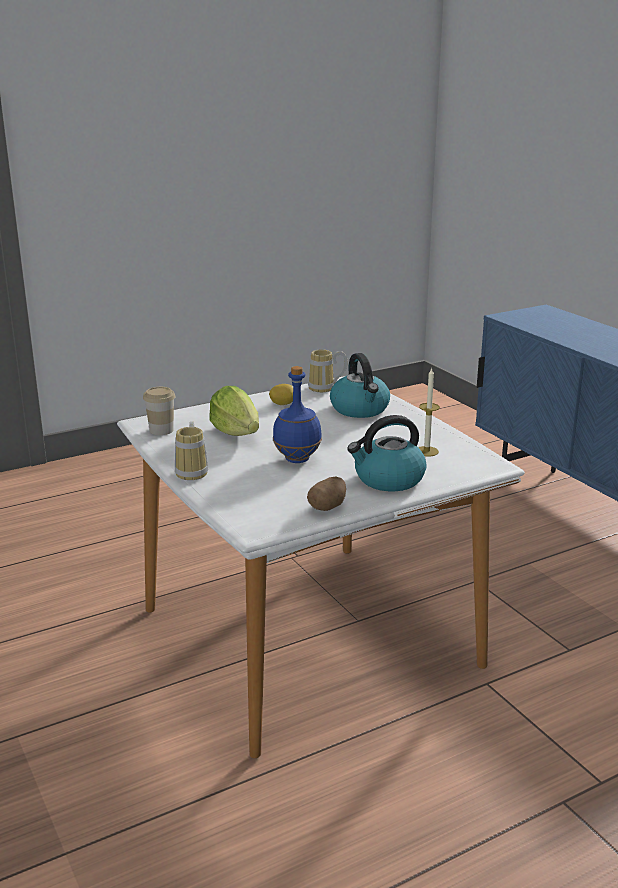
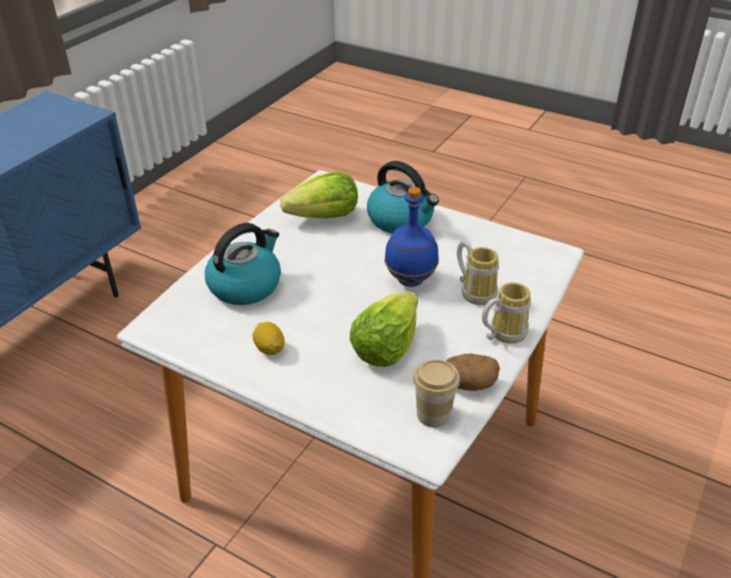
camera: 120 degrees left, 15 degrees up
potato [307,477,346,511] -> potato moved to [446,353,500,391]
mug [308,349,348,392] -> mug moved to [457,241,499,305]
candle [418,367,440,456] -> lettuce [280,172,358,218]

